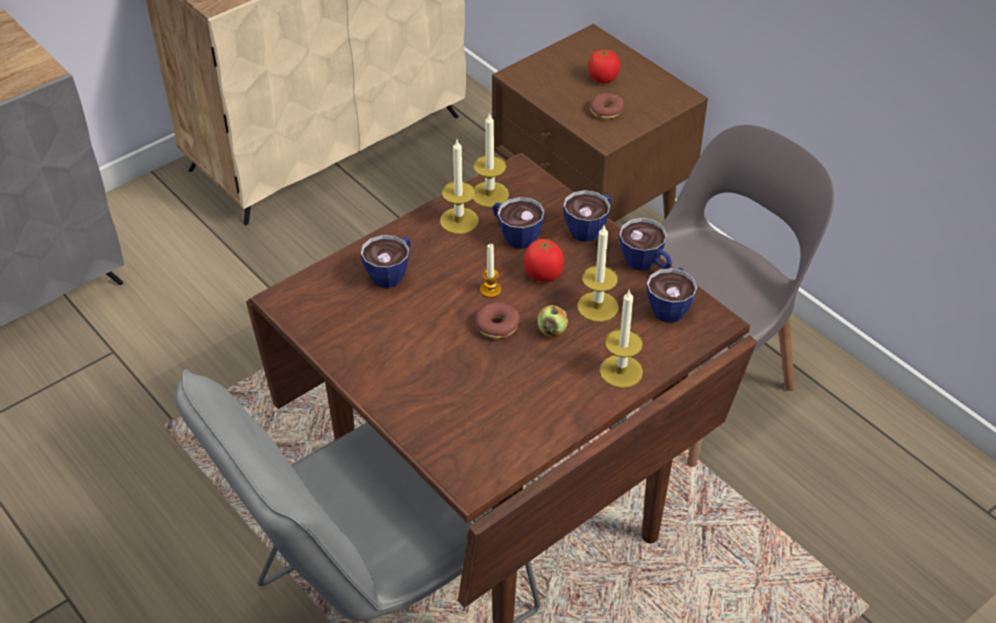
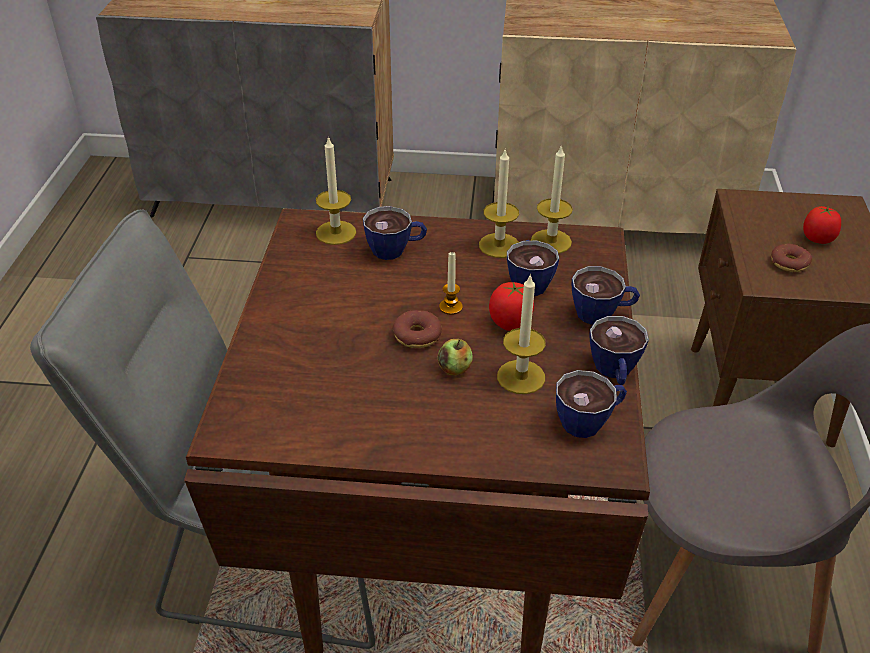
camera: 45 degrees right, 5 degrees down
candle [600,289,643,388] -> candle moved to [316,136,356,245]

